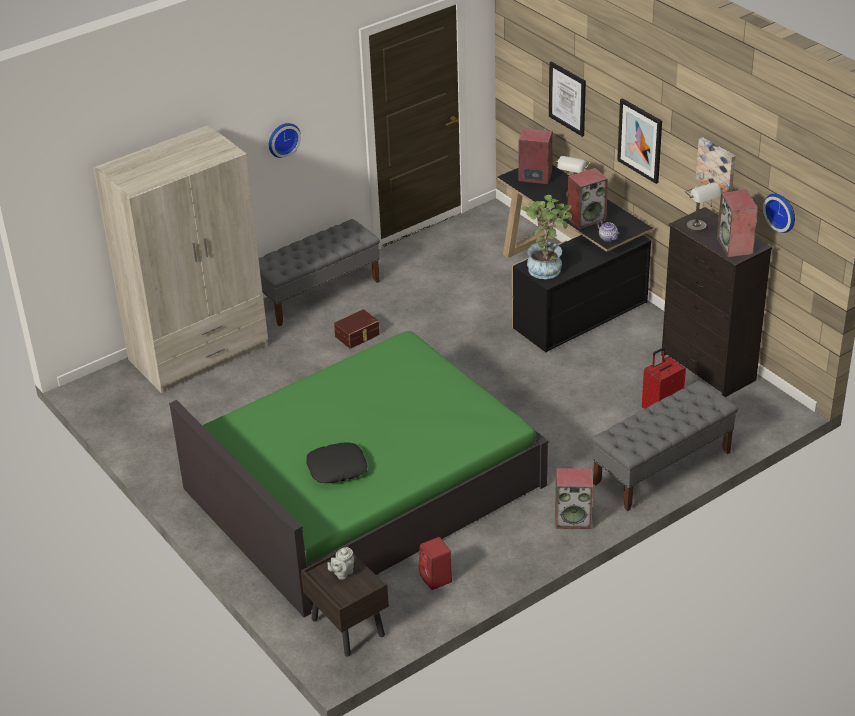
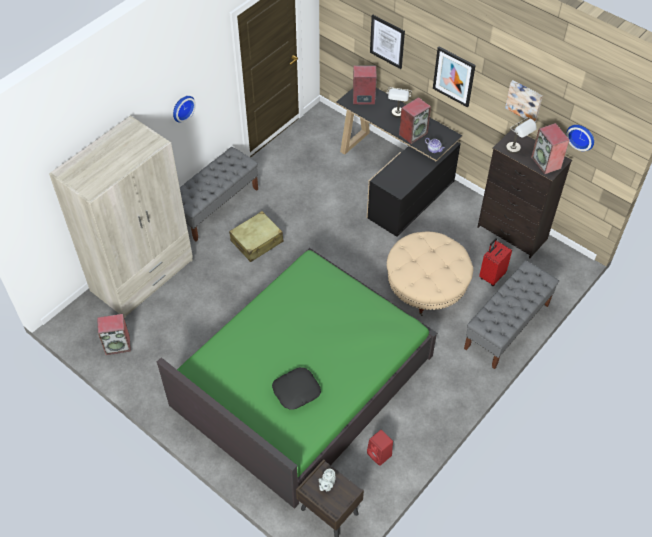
camera: 15 degrees left, 15 degrees up
brown storage box [334,309,380,349] -> beige suitcase [229,211,283,262]
potted plant [520,195,572,279] -> none
speaker [555,468,593,529] -> speaker moved to [97,314,131,355]
none -> beige ottoman [387,231,473,316]

